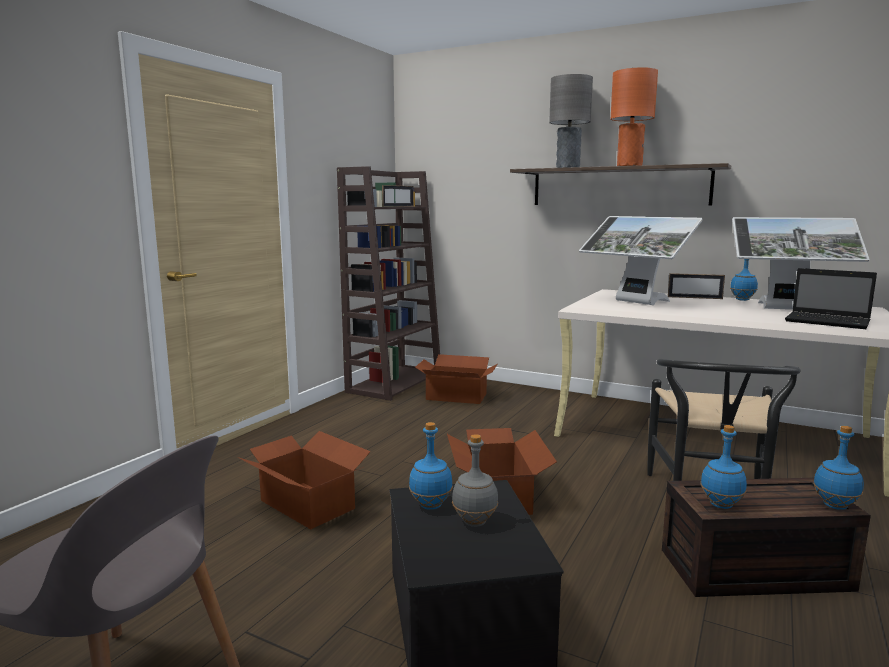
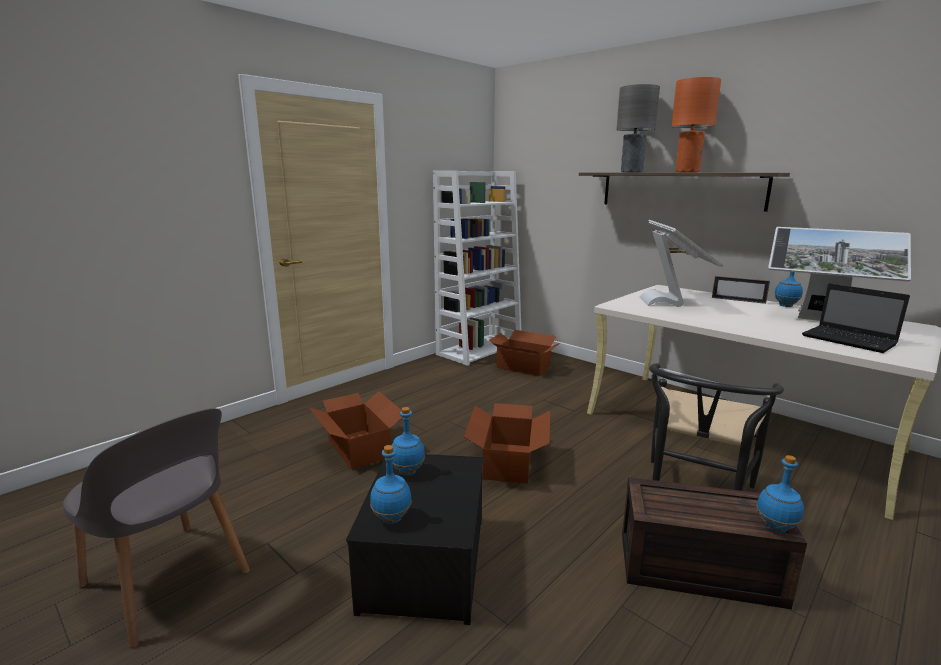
camera: 15 degrees right, 5 degrees up
brown bookcase [337,166,440,401] -> white bookcase [433,170,522,366]
picture frame [382,185,414,207] -> none
grey bottle [452,434,498,527] -> none
monitor [579,216,703,305] -> monitor turned 150 degrees counterclockwise [639,220,723,307]
blue bottle [700,425,747,509] -> blue bottle moved to [370,445,412,524]

